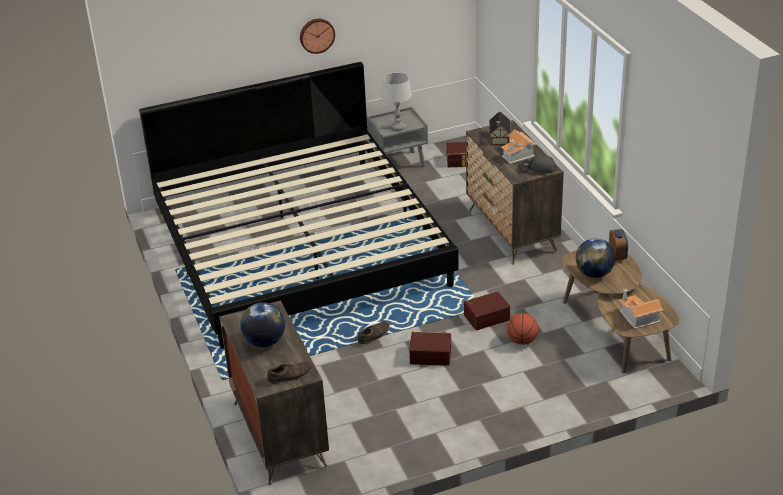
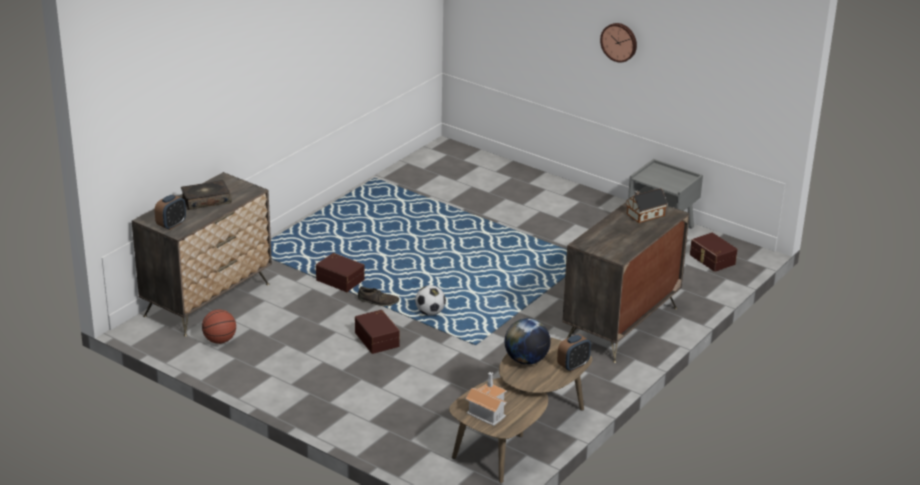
camera: 55 degrees right, 5 degrees down
bed [139,62,459,349] -> none
globe [240,302,285,347] -> book [181,180,232,210]
brown shoe [267,361,313,384] -> alarm clock [155,194,186,230]
grey table lamp [381,73,412,131] -> none
brown storage box [464,291,510,331] -> brown storage box moved to [316,253,365,292]
toy house [501,130,537,164] -> none
basketball [507,313,539,345] -> basketball moved to [202,310,236,344]
grey cap [521,154,556,173] -> none
none -> football [415,285,446,316]

